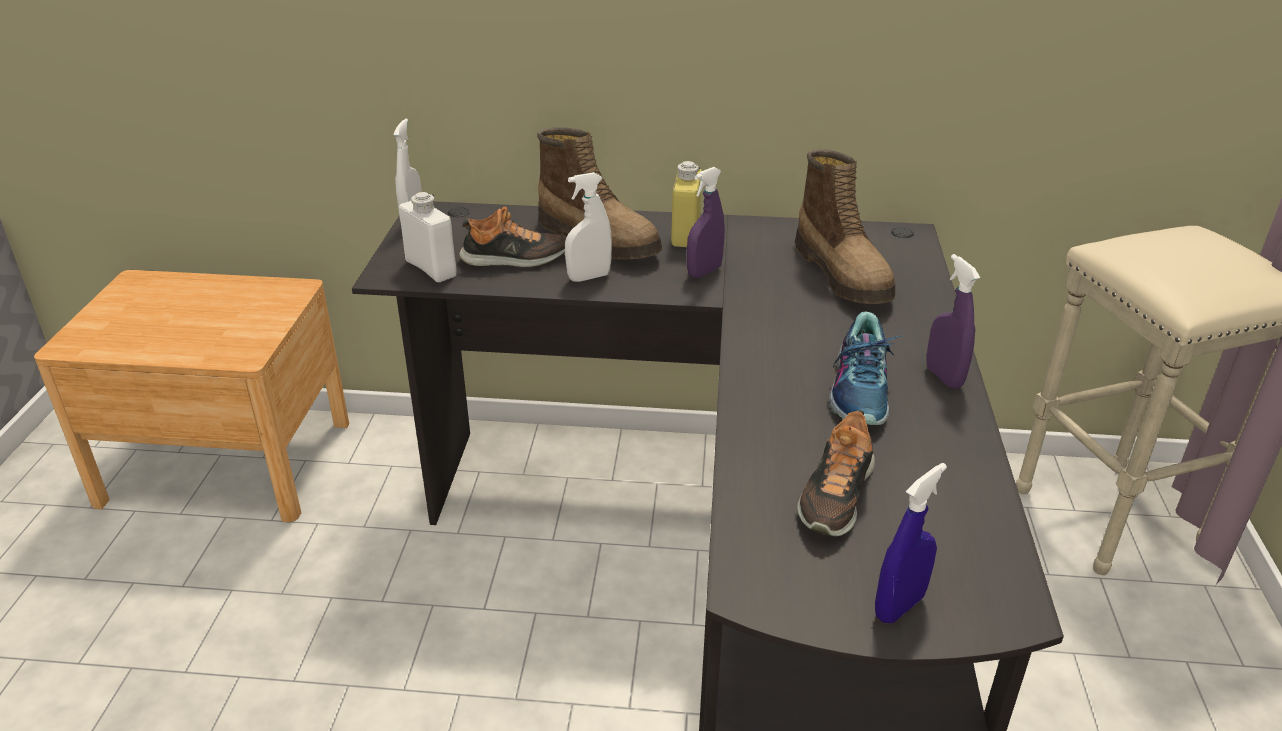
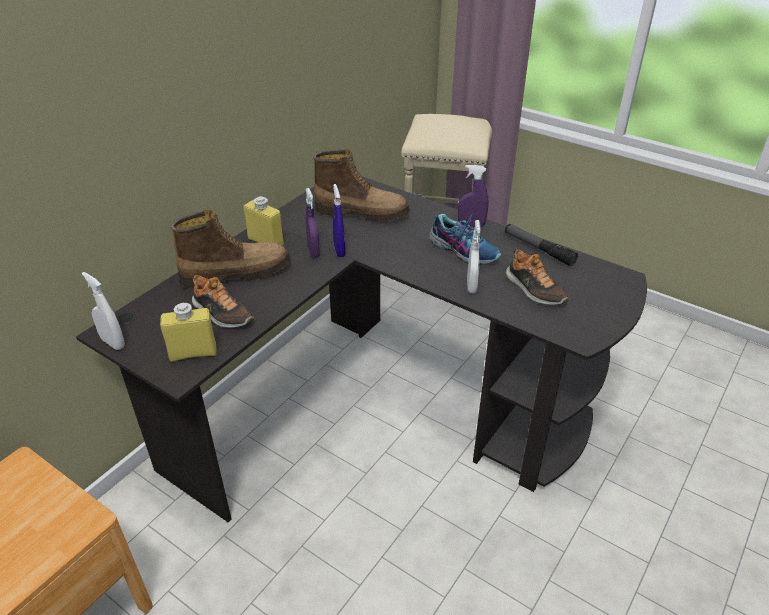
camera: 60 degrees left, 5 degrees up
white bottle [399,192,457,282] -> yellow bottle [160,302,217,362]
shoe [459,207,567,267] -> shoe turned 105 degrees clockwise [192,275,254,328]
white spray bottle [565,172,612,282] -> white spray bottle moved to [467,220,481,293]
blue spray bottle [875,463,947,623] -> blue spray bottle moved to [333,184,345,257]
none -> flashlight [505,224,578,266]

